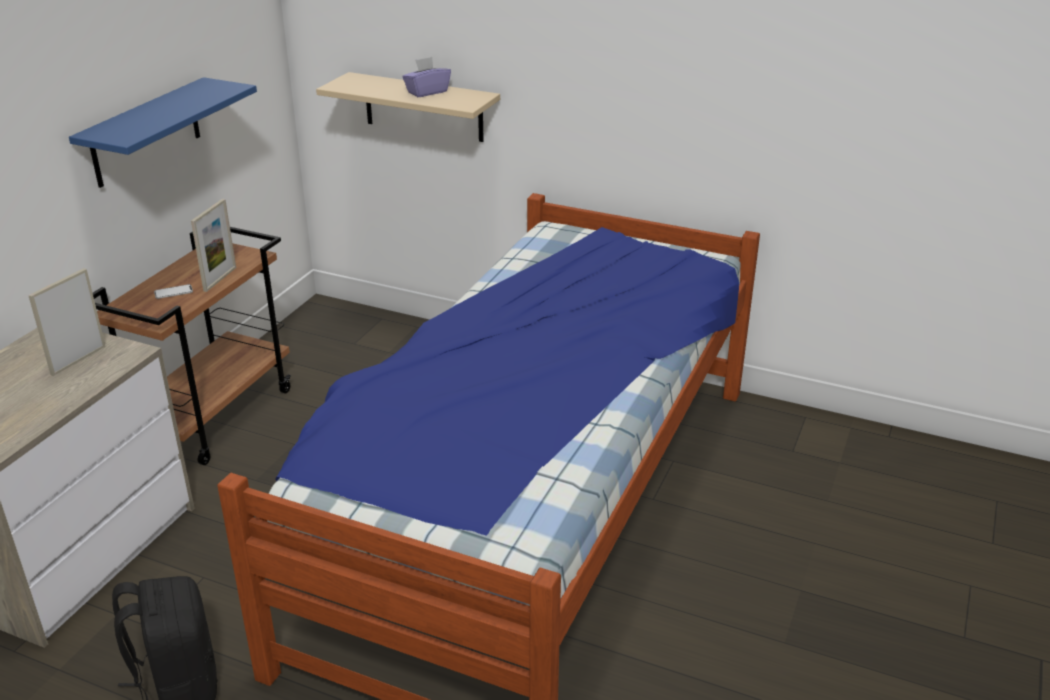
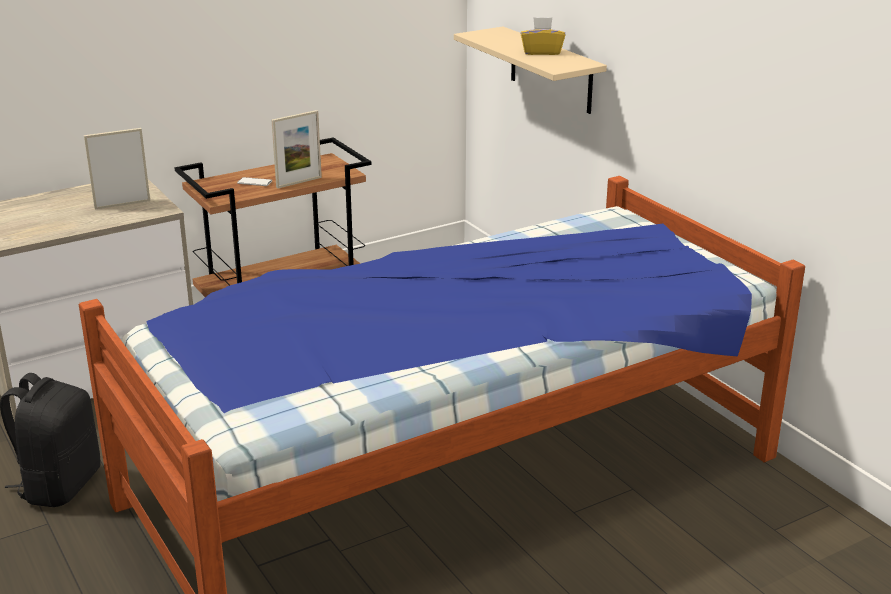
camera: 35 degrees right, 5 degrees down
blue shelf [69,77,257,188] -> none
purple tissue box [402,57,451,97] -> yellow tissue box [520,17,565,55]

